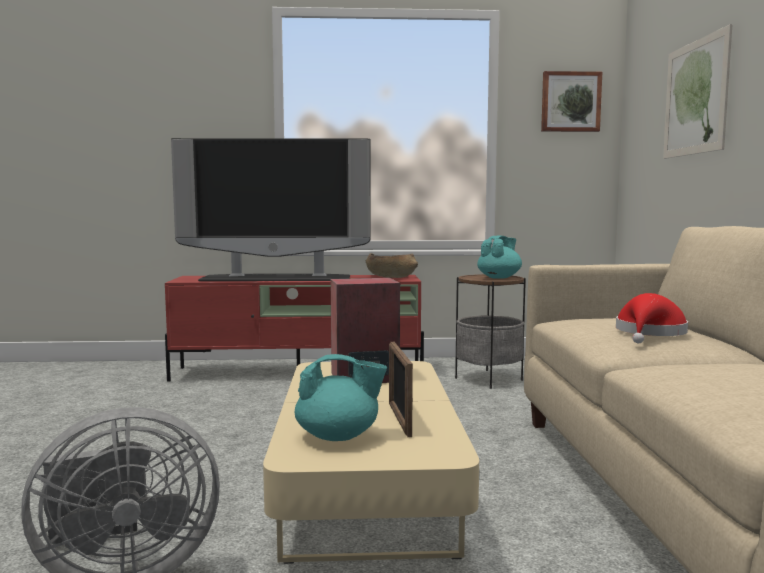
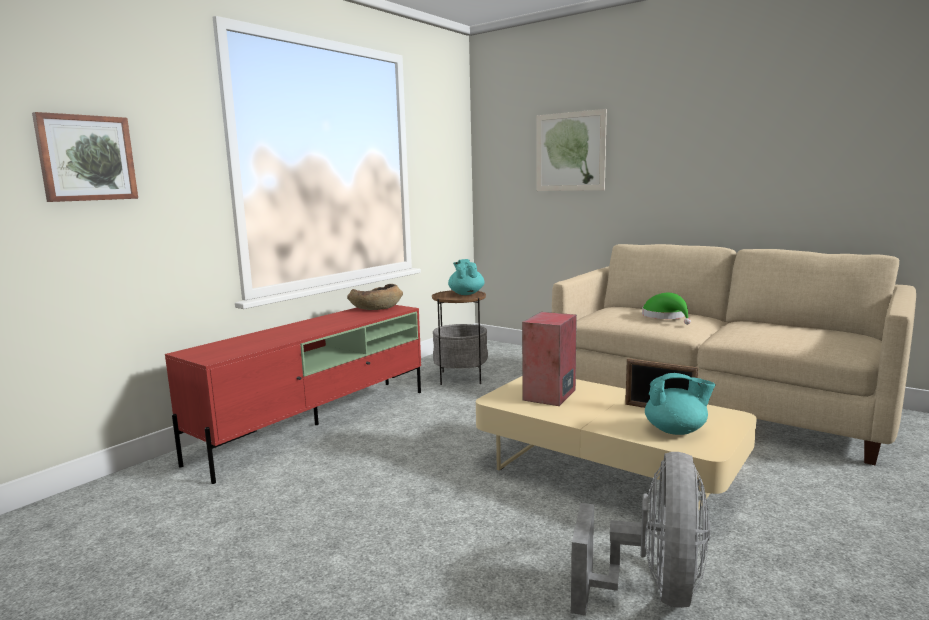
camera: 50 degrees left, 5 degrees up
television [171,138,371,281] -> none
turquoise teapot [295,354,387,441] -> turquoise teapot turned 60 degrees clockwise [645,373,715,435]
picture [541,71,602,132] -> picture moved to [32,112,138,202]
red hat [616,293,688,343] -> green hat [642,293,691,325]

